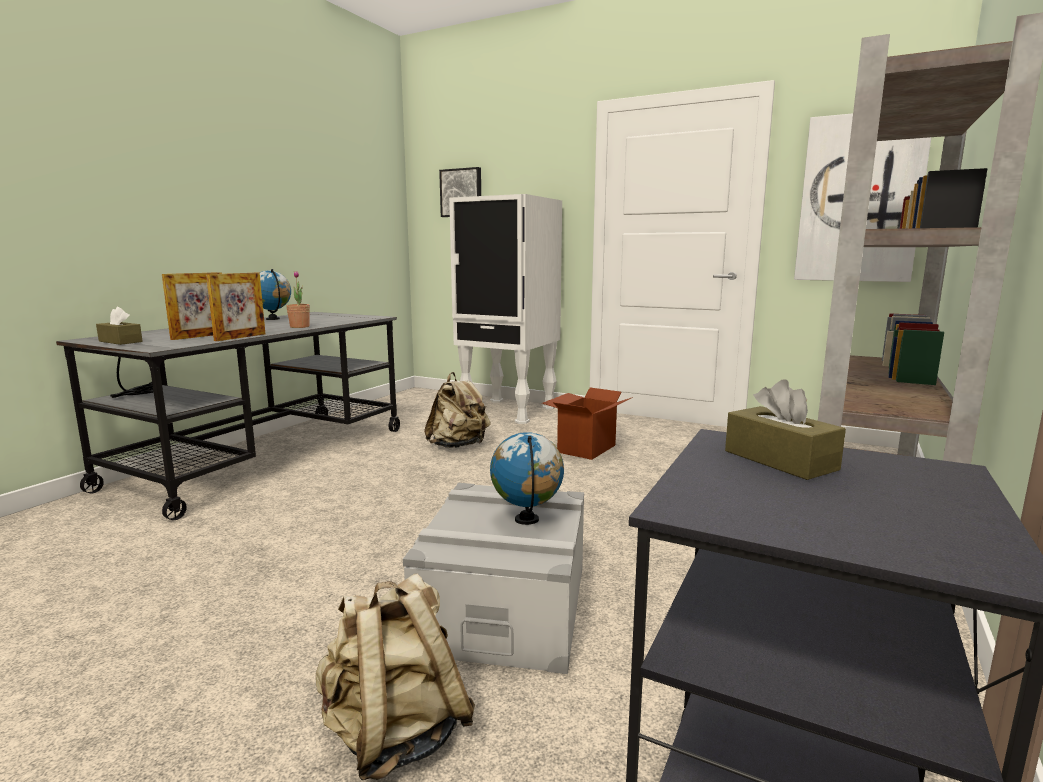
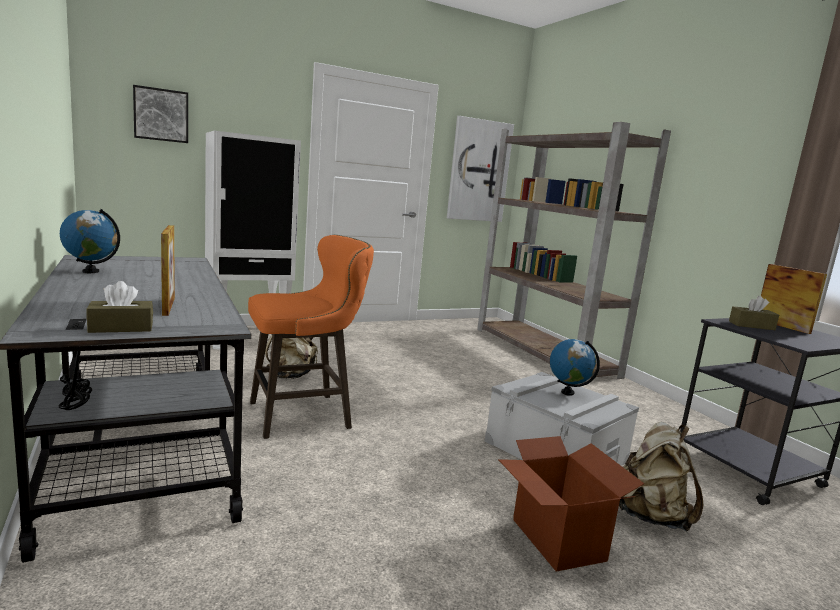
camera: 55 degrees left, 0 degrees up
picture frame [206,273,265,341] -> picture frame moved to [761,264,827,334]
potted plant [286,271,310,328] -> none
cardboard box [542,387,633,460] -> cardboard box moved to [498,436,644,571]
none -> orange stool [248,235,374,439]

